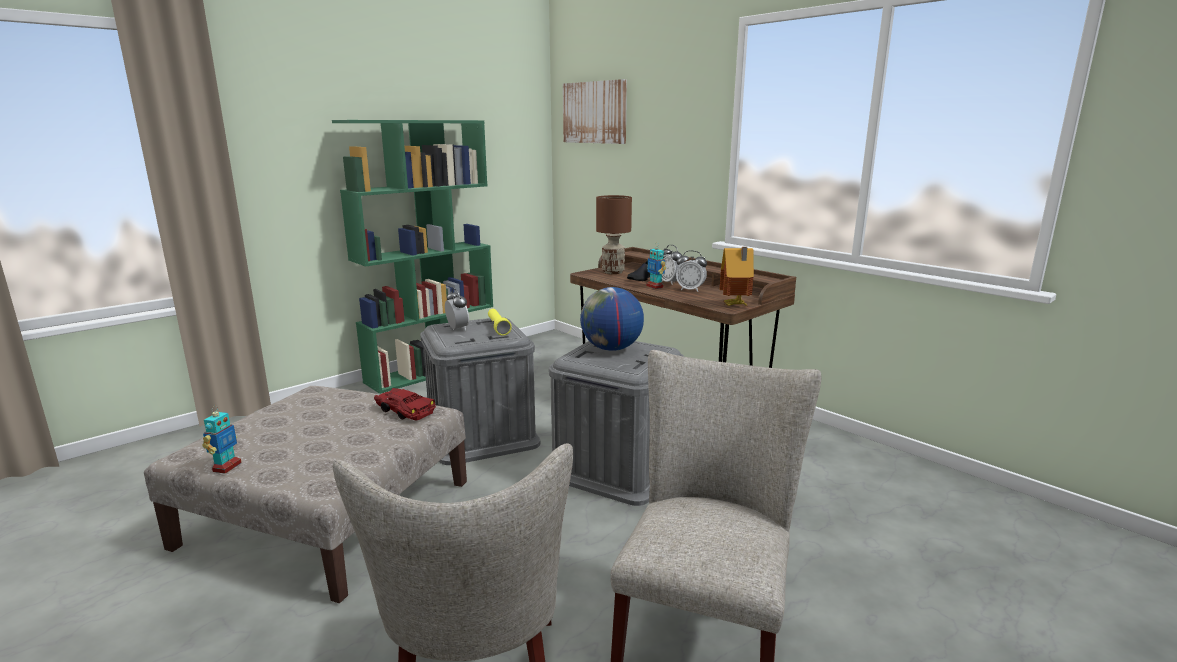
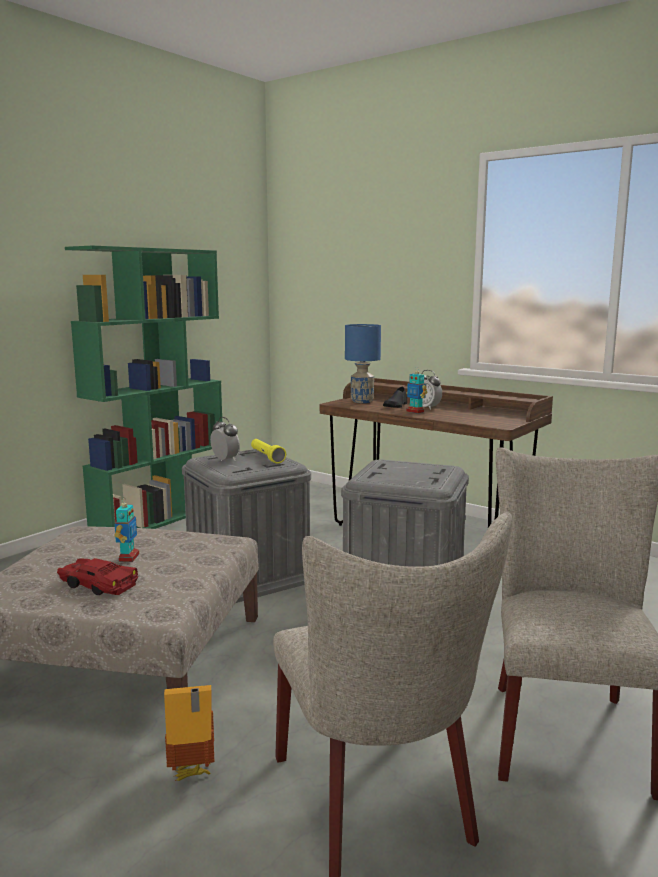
camera: 10 degrees left, 5 degrees down
toy robot [202,406,242,473] -> toy robot moved to [114,497,139,562]
red toy car [374,388,436,421] -> red toy car moved to [57,558,138,595]
picture [563,79,627,144] -> none
globe [580,287,644,351] -> none
brown table lamp [596,195,632,274] -> blue table lamp [345,324,381,403]
alarm clock [676,250,707,292] -> none
toy house [720,247,754,306] -> toy house moved to [164,685,214,781]

